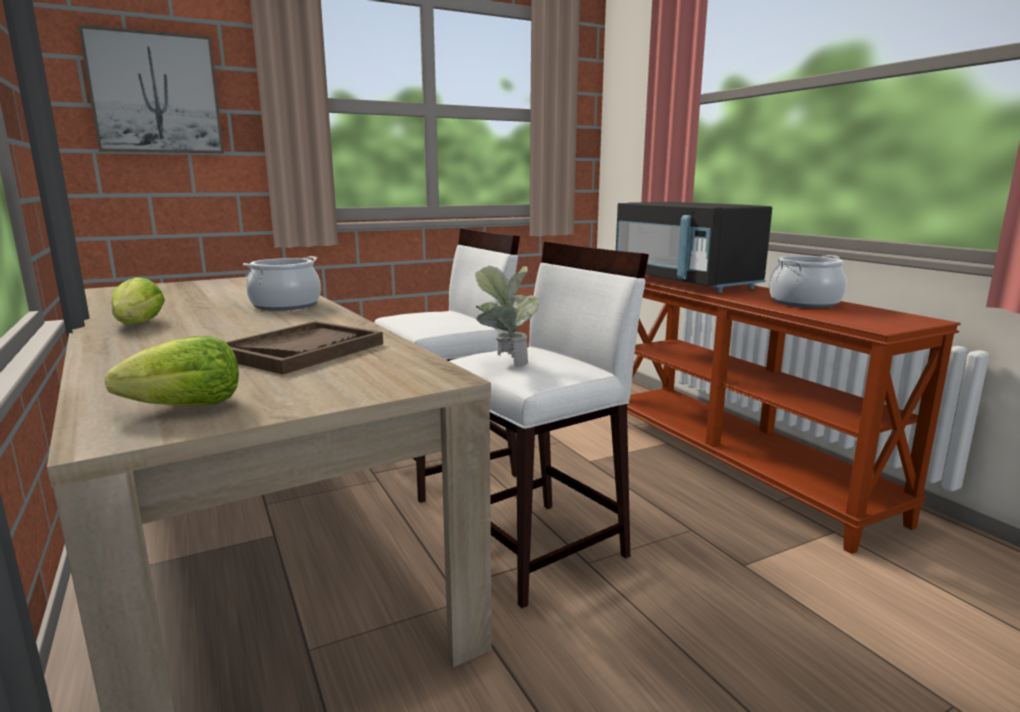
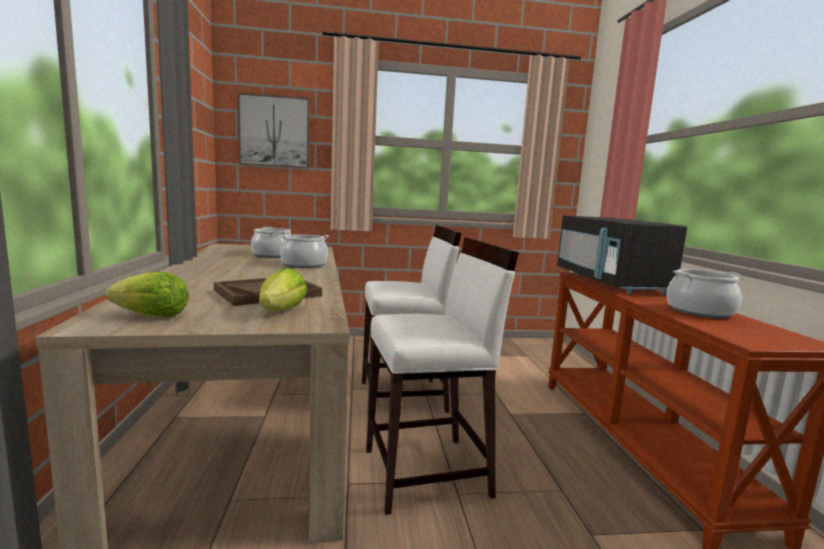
camera: 20 degrees right, 5 degrees down
lettuce [112,277,165,324] -> lettuce moved to [259,268,307,311]
potted plant [475,266,540,367] -> none
none -> cooking pot [251,227,291,258]

